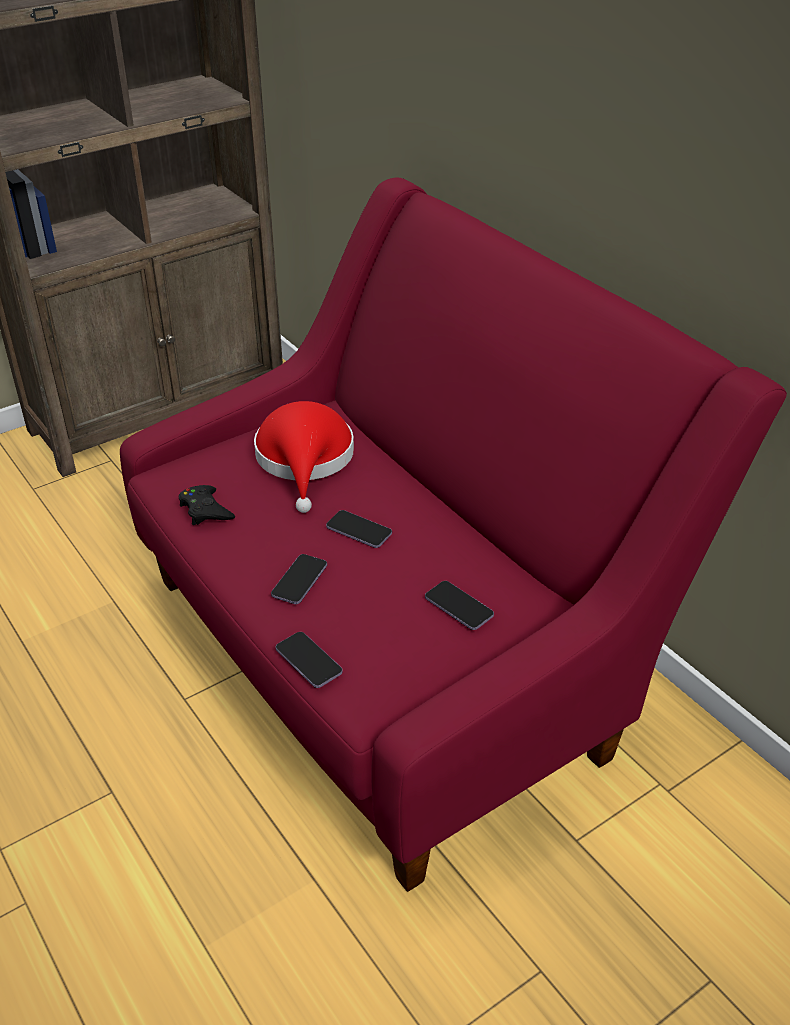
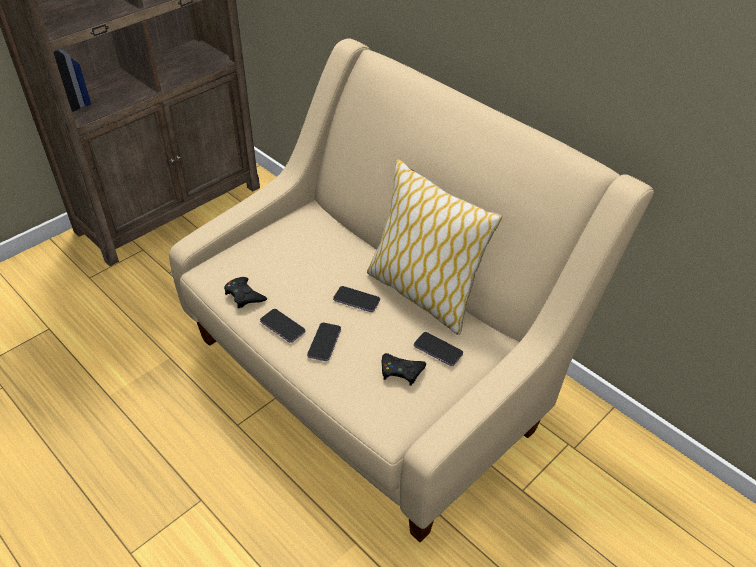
camera: 10 degrees left, 5 degrees up
red sofa [120,177,787,892] -> beige sofa [169,39,654,542]
red hat [254,401,354,513] -> none
phone [276,632,343,688] -> phone moved to [260,309,305,343]
none -> pillow [367,160,502,335]
none -> black game controller [382,353,426,386]

